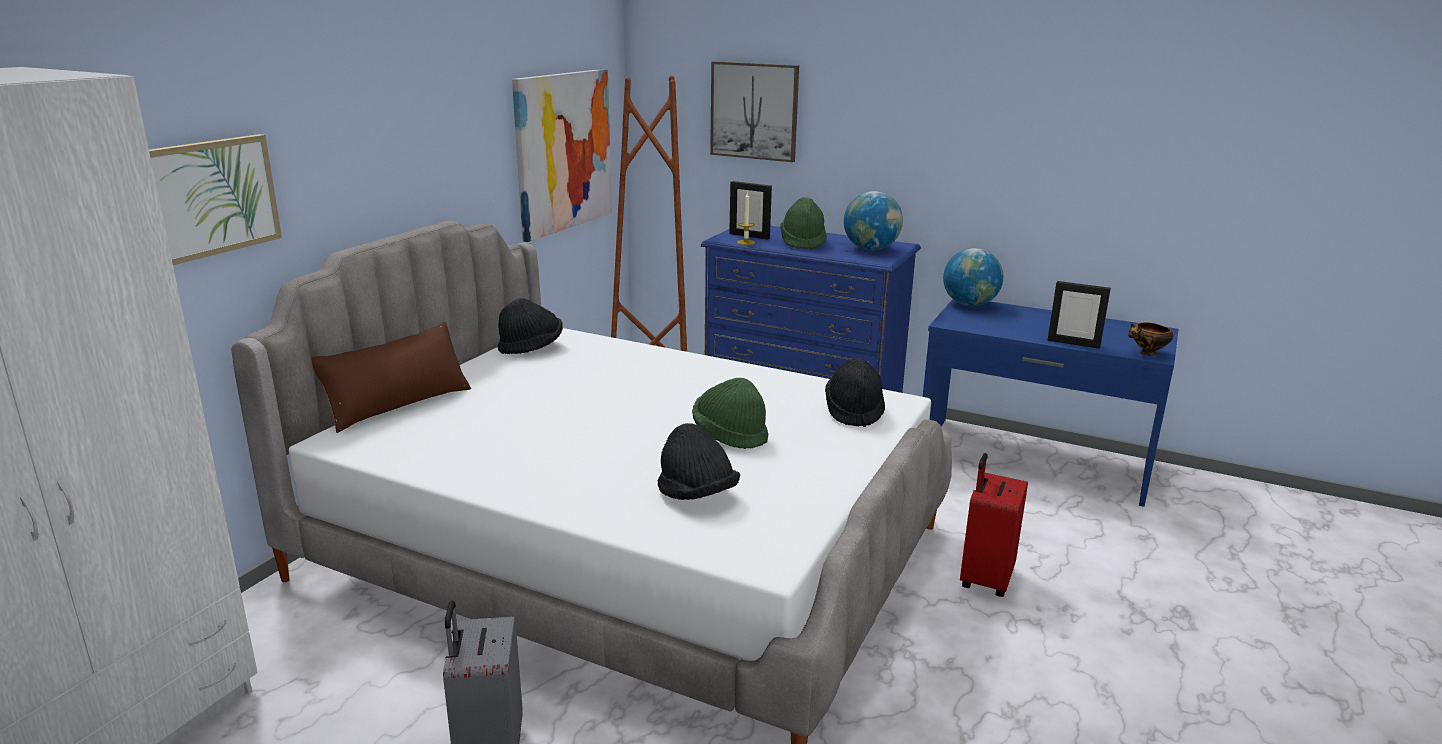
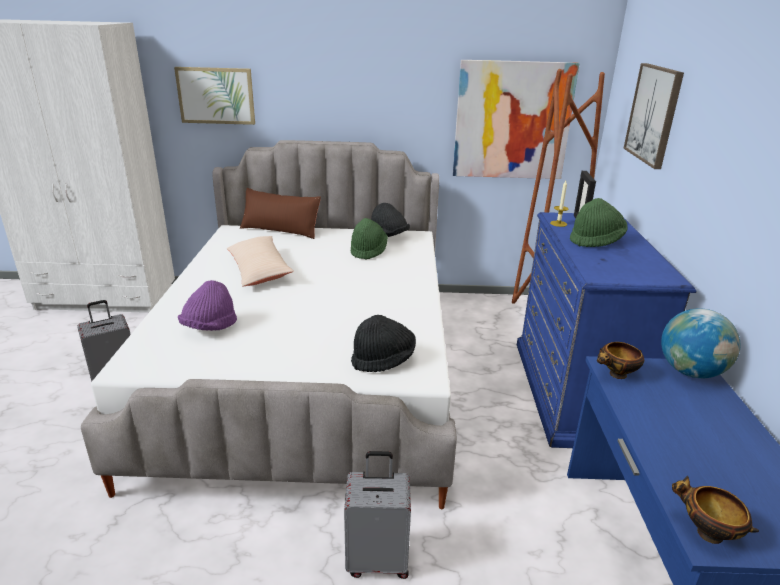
camera: 65 degrees right, 5 degrees up
black hat [657,423,740,500] -> purple hat [178,280,237,331]
green hat [692,378,768,449] -> green hat moved to [351,218,388,260]
globe [844,191,903,250] -> none
red suitcase [960,453,1028,597] -> grey suitcase [344,451,411,579]
picture frame [1047,281,1111,349] -> none
none -> beige pillow [227,236,294,287]
none -> bowl [597,342,644,379]

